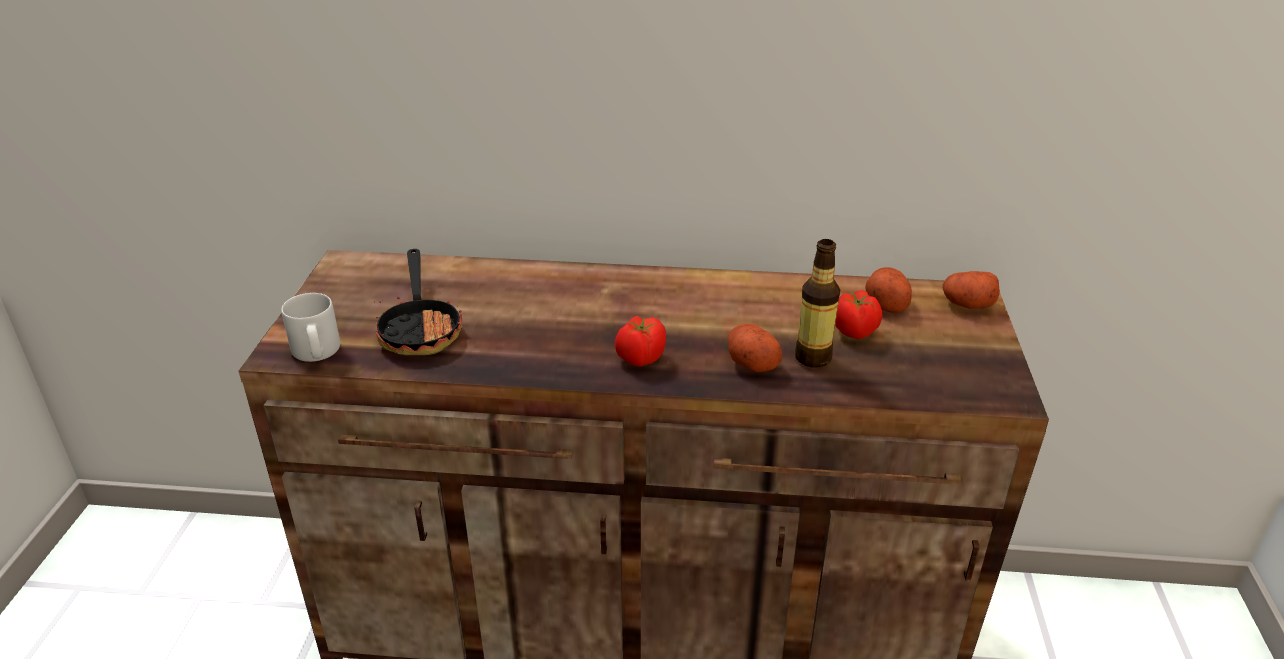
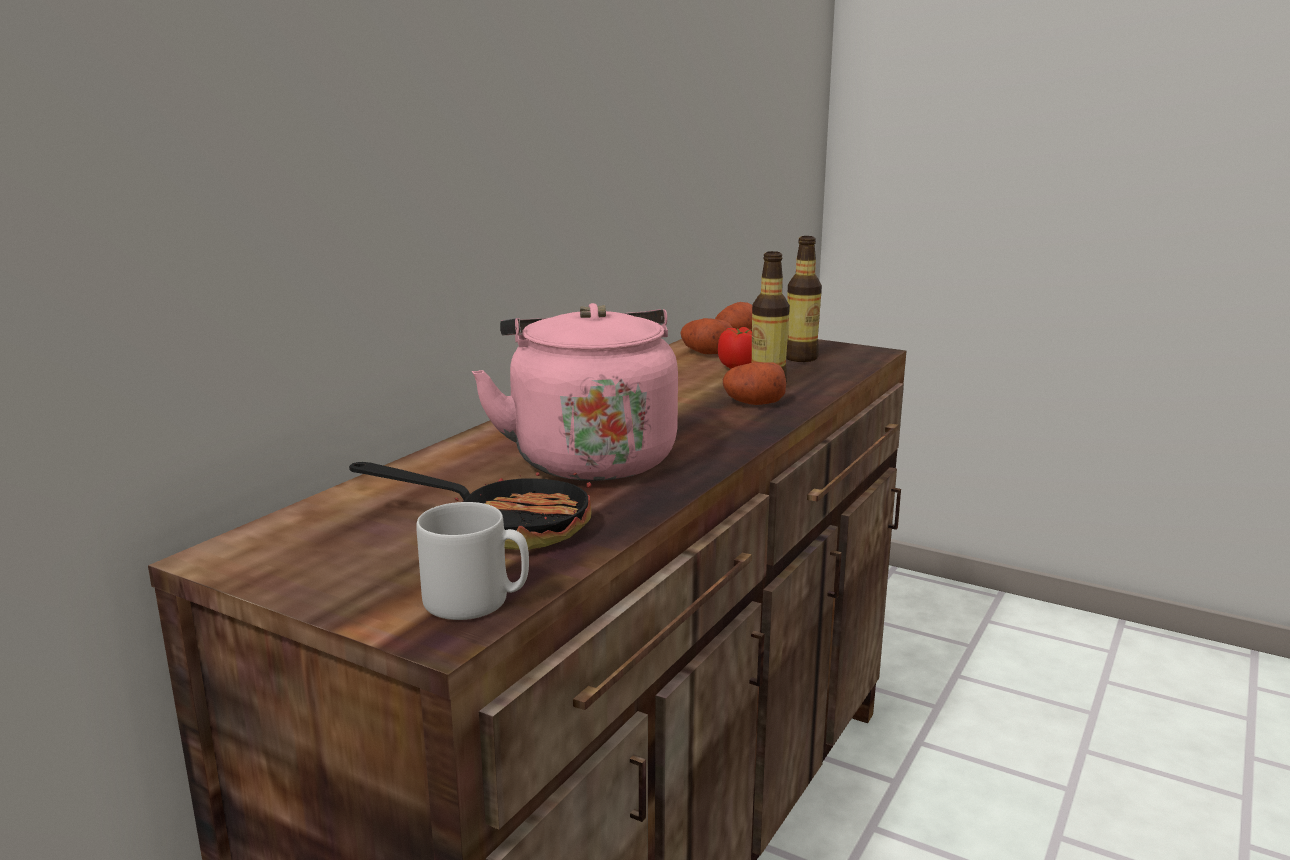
camera: 65 degrees left, 15 degrees down
tomato [615,316,666,367] -> none
none -> pink kettle [472,303,678,481]
none -> bottle [786,236,822,362]

